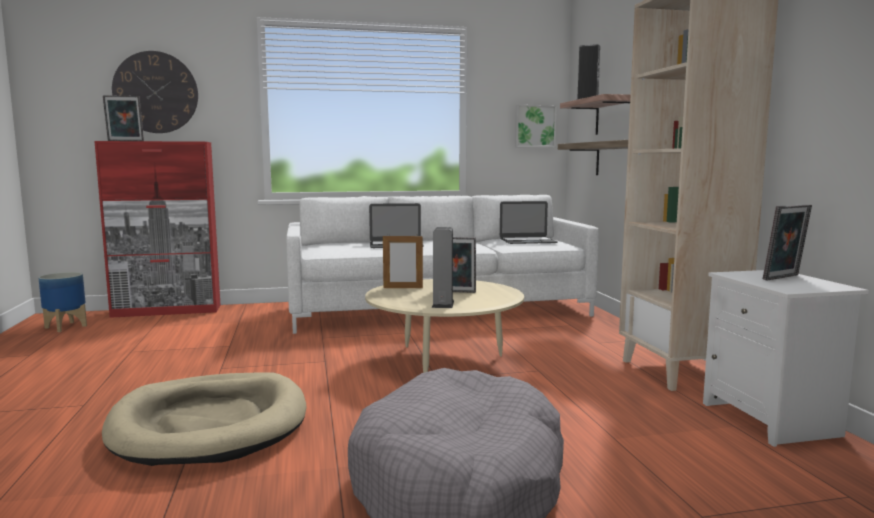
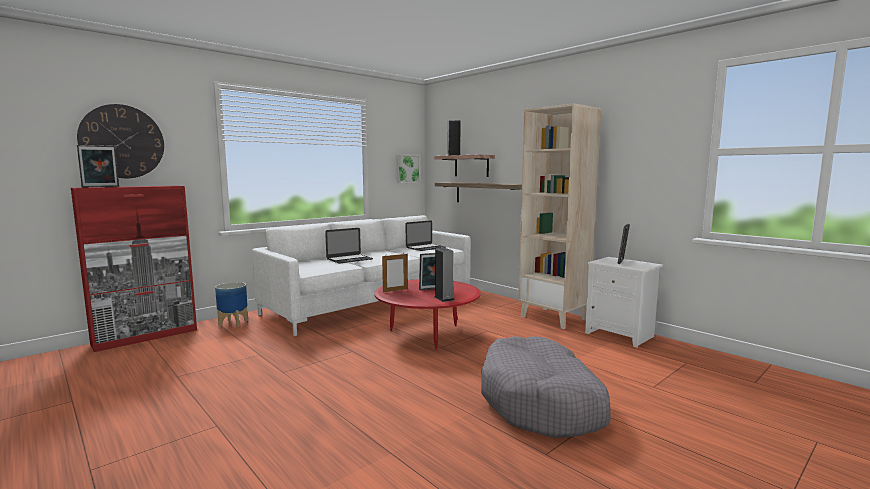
camera: 30 degrees left, 0 degrees up
planter [38,272,87,332] -> planter moved to [215,282,248,327]
beige dog bed [102,372,307,466] -> none
beige coffee table [365,279,524,373] -> red coffee table [374,279,480,350]

